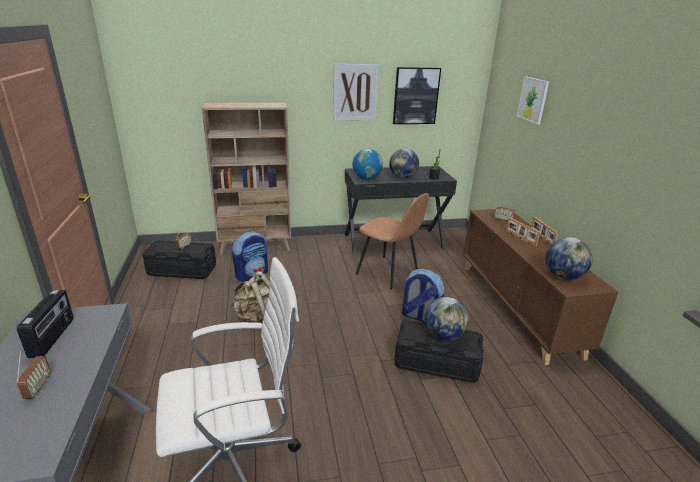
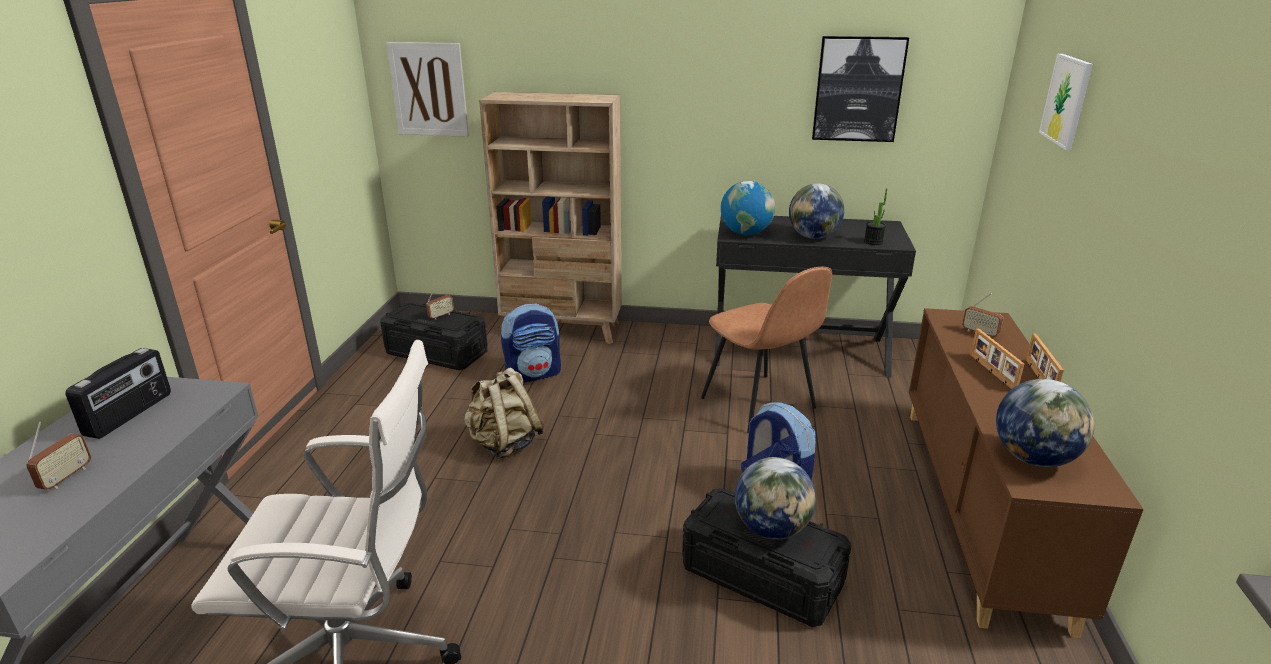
camera: 20 degrees right, 0 degrees up
picture [333,64,379,121] -> picture moved to [386,42,469,137]

